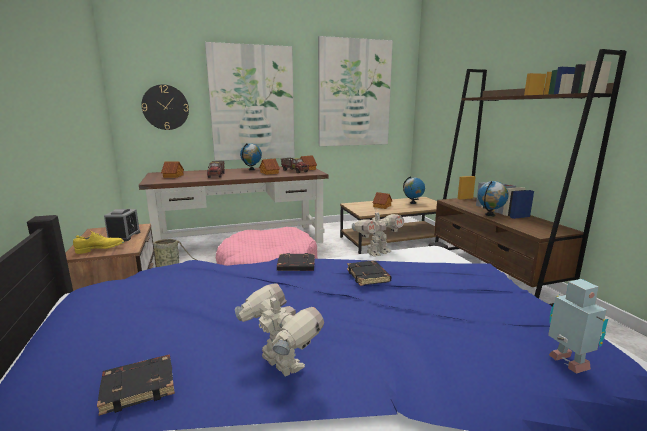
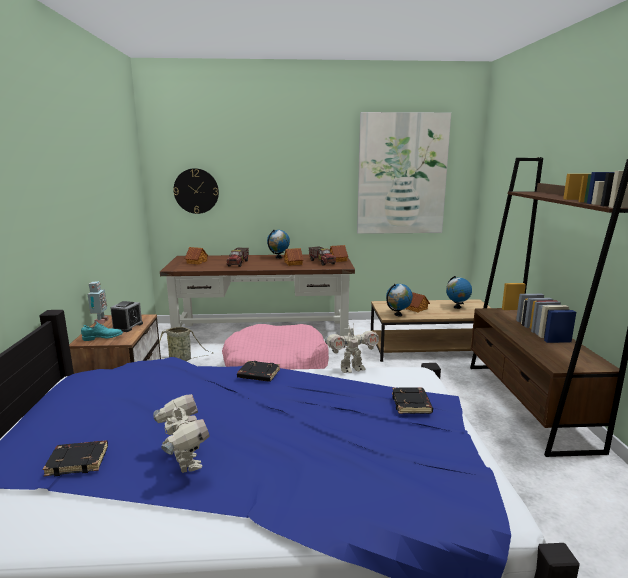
camera: 15 degrees right, 0 degrees up
yellow shoe [73,231,124,254] -> turquoise shoe [81,321,123,341]
picture [205,42,295,161] -> none
black book [347,261,391,286] -> black book moved to [392,387,433,414]
globe [478,181,509,217] -> globe moved to [386,284,413,316]
toy robot [548,279,608,374] -> toy robot moved to [88,281,109,324]

